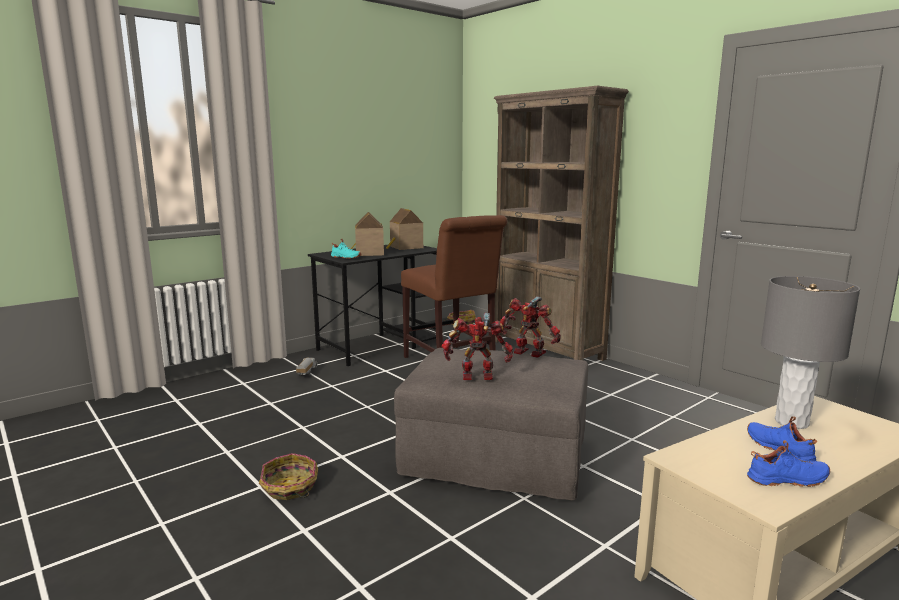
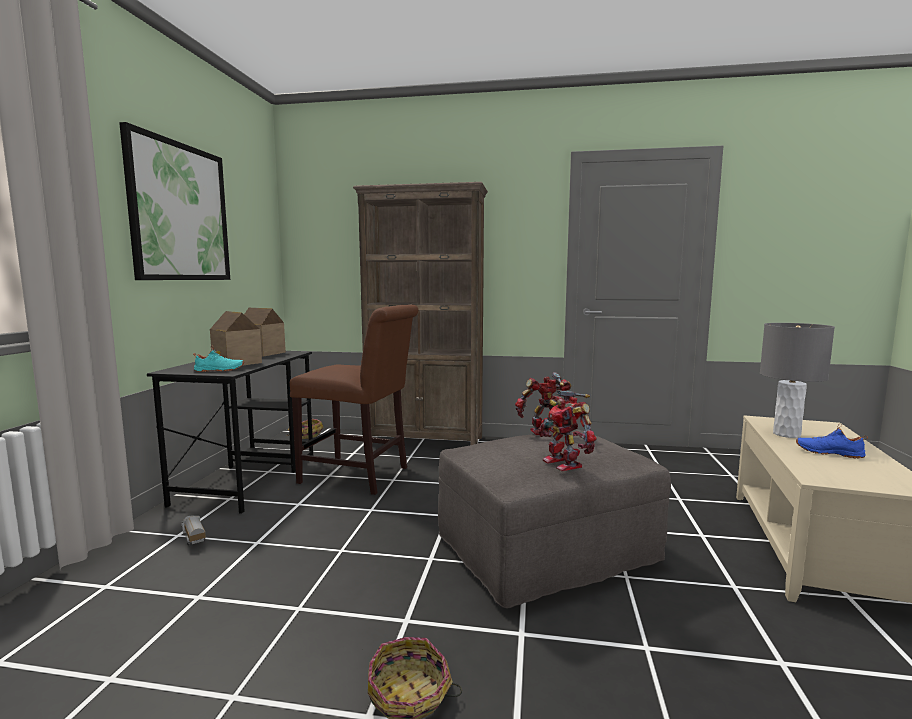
camera: 40 degrees left, 5 degrees down
toy robot [442,313,513,380] -> toy robot turned 75 degrees counterclockwise [538,390,596,471]
blue shoe [747,440,830,487] -> none
none -> picture [119,122,230,280]

